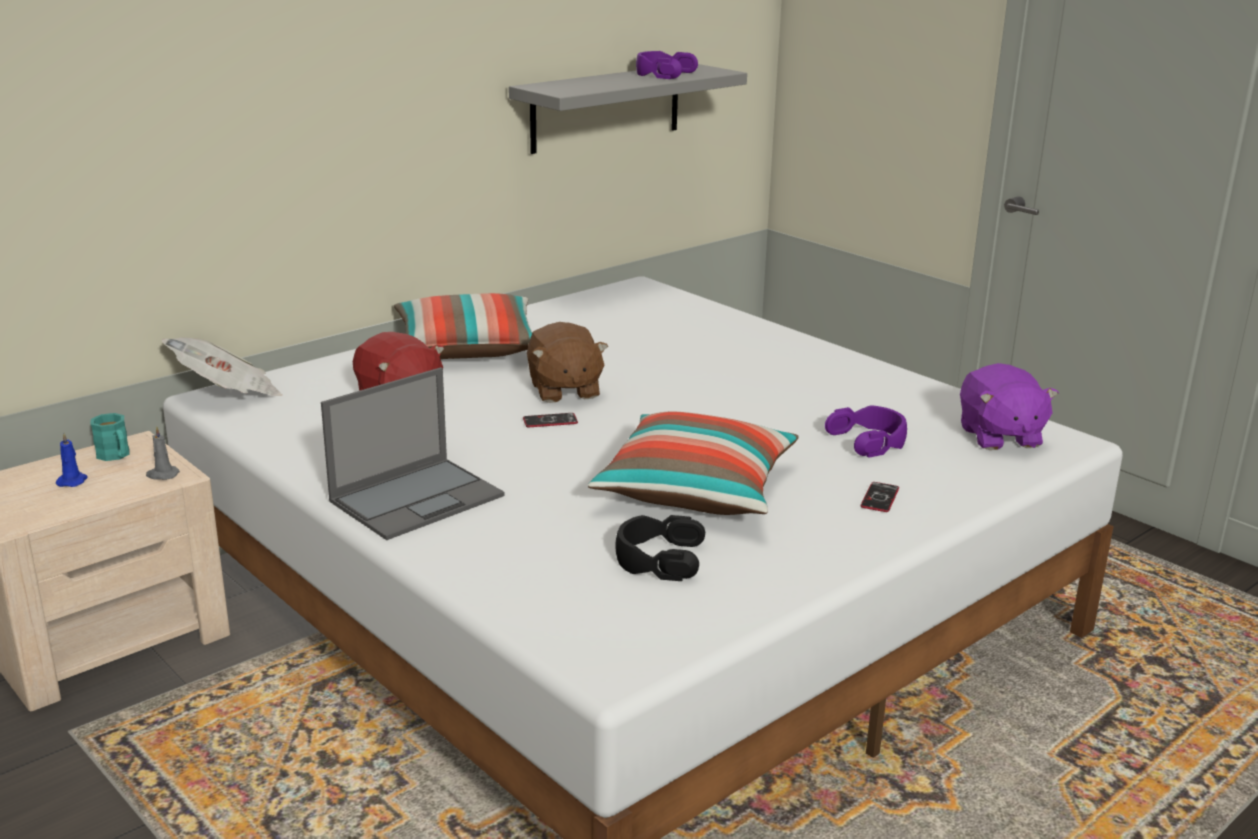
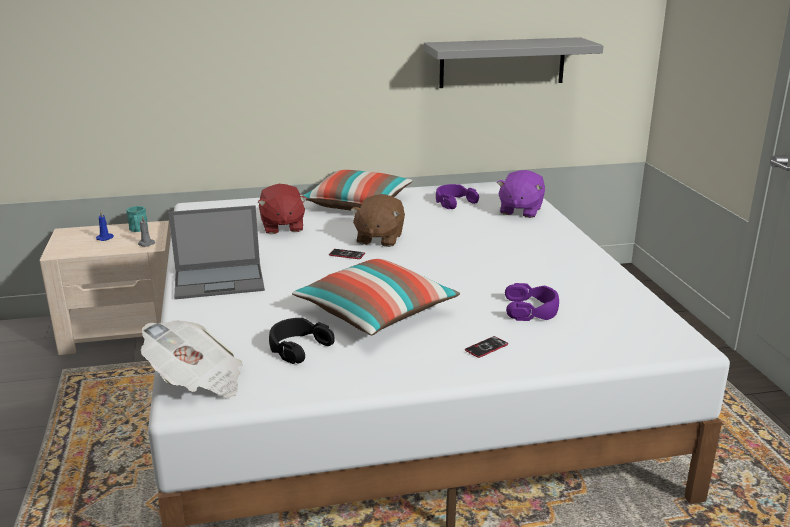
camera: 30 degrees right, 0 degrees up
newspaper [162,337,282,396] -> newspaper moved to [140,321,242,397]
purple headphones [636,51,698,79] -> purple headphones moved to [436,184,479,209]
purple plush toy [960,363,1059,450] -> purple plush toy moved to [497,170,545,218]

